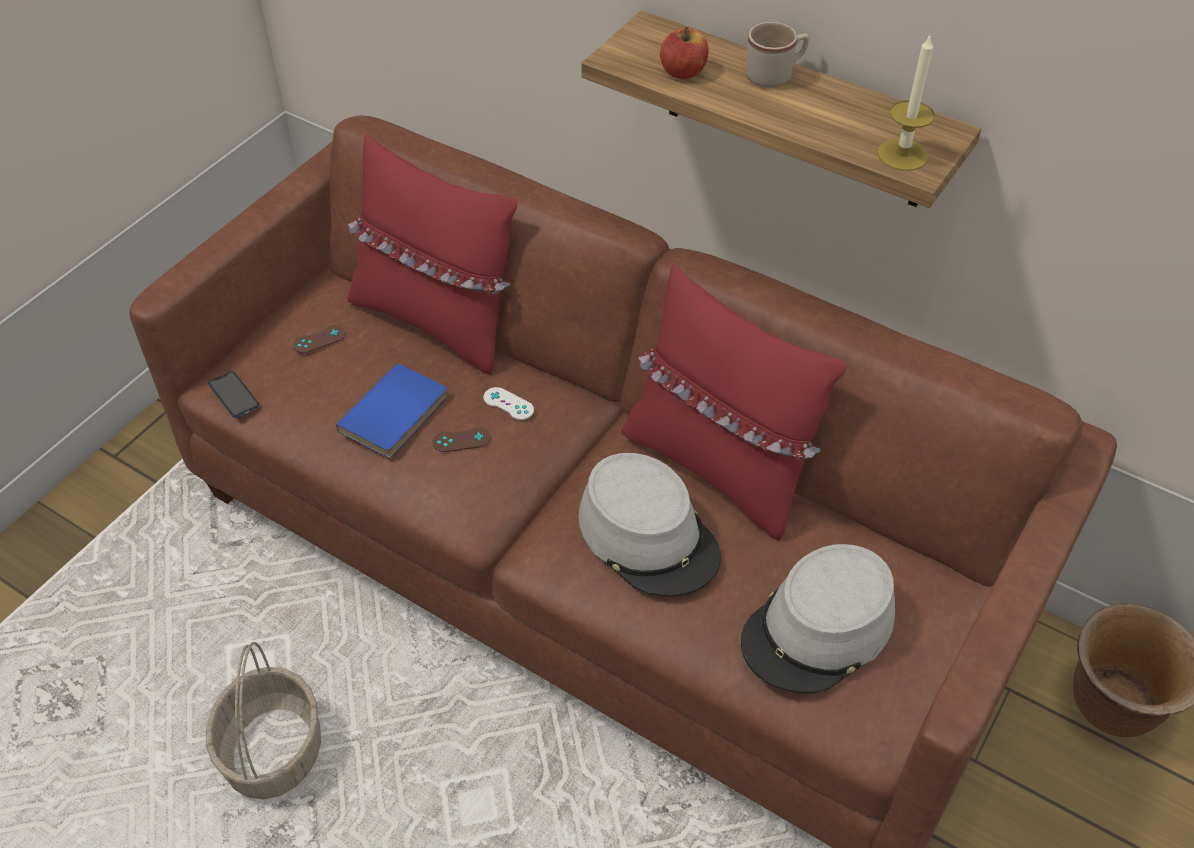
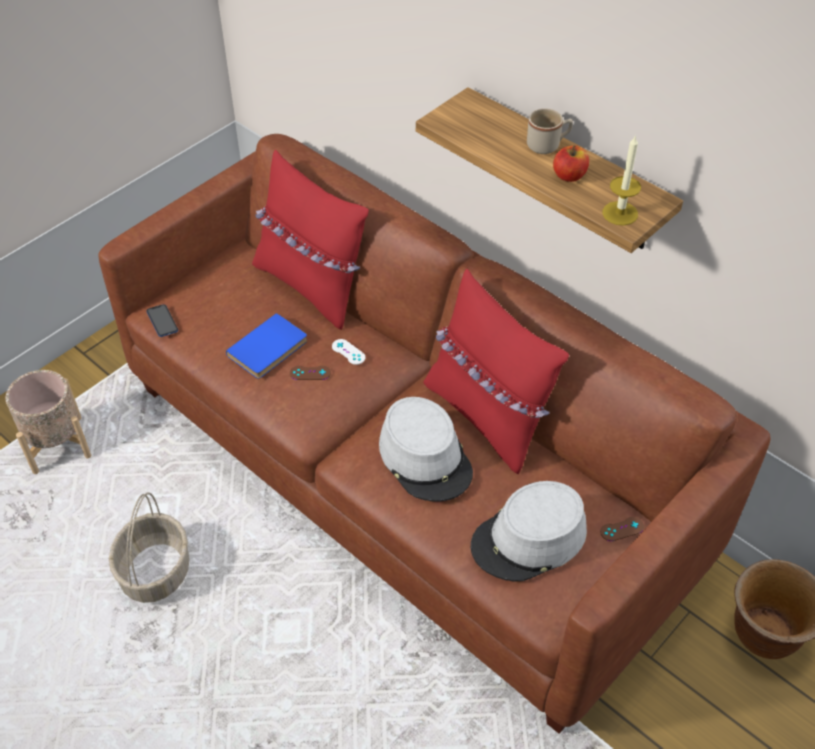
camera: 10 degrees right, 0 degrees up
brown game controller [293,325,346,353] -> brown game controller moved to [600,517,644,541]
apple [660,27,709,79] -> apple moved to [553,145,589,182]
none -> beige planter [6,370,91,474]

